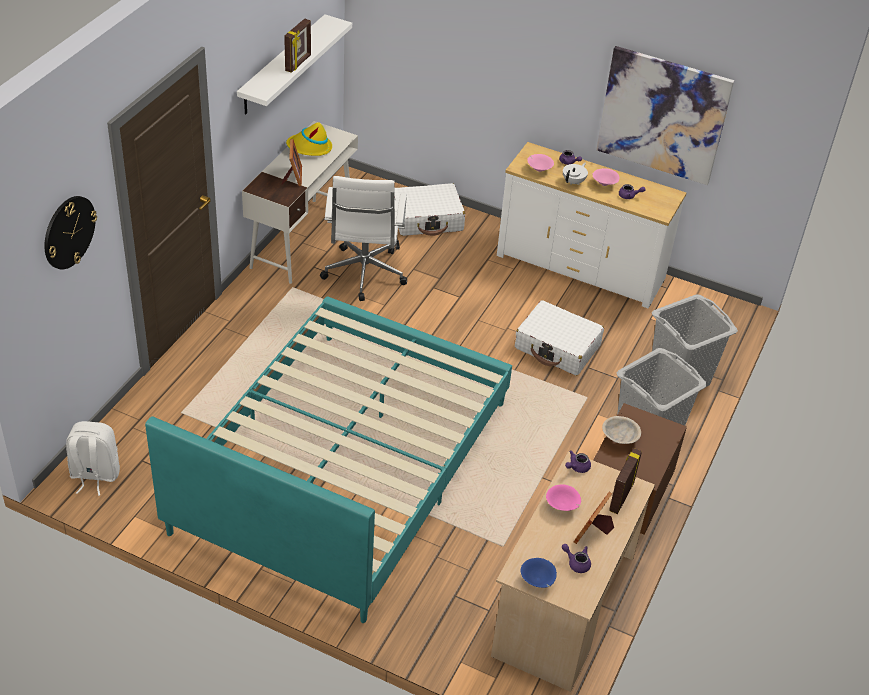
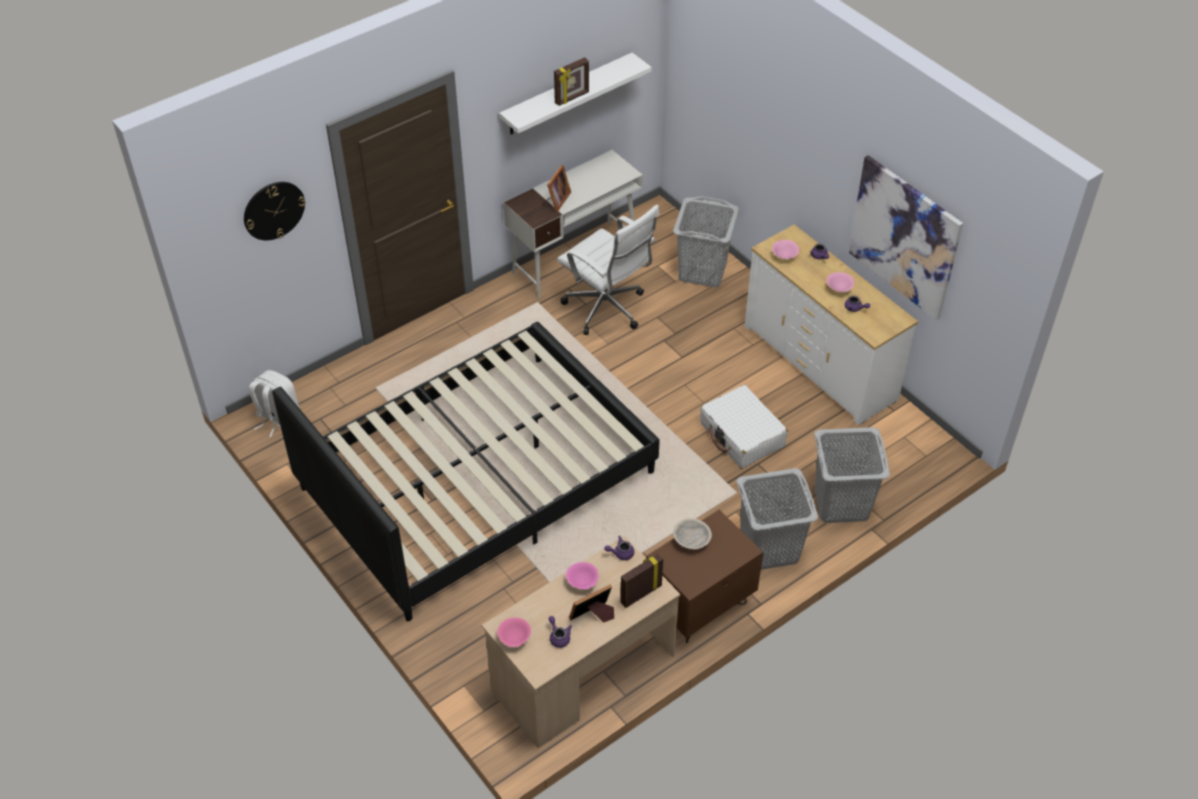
camera: 30 degrees right, 5 degrees up
turquoise bed [145,296,512,623] -> black bed [272,322,660,621]
yellow hat [286,122,332,156] -> none
white office chair [320,176,407,301] -> white office chair turned 75 degrees counterclockwise [557,205,659,335]
white suitcase [394,183,465,236] -> grey laundry basket [673,196,739,287]
blue bowl [521,558,557,588] -> pink bowl [497,617,531,647]
white teapot [563,163,588,185] -> none

